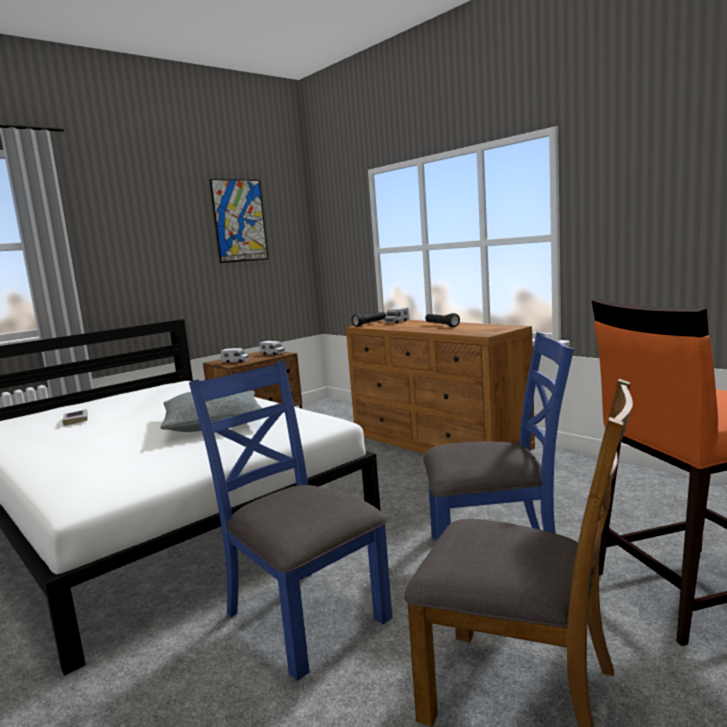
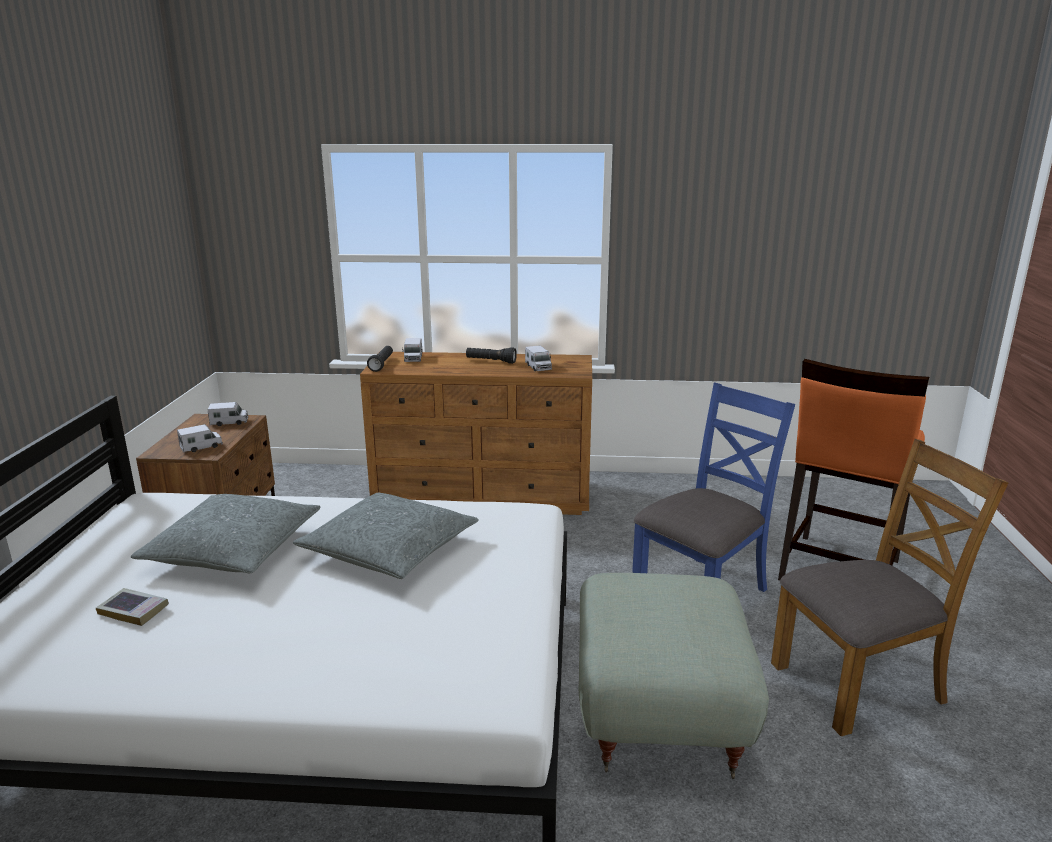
camera: 45 degrees left, 10 degrees up
blue chair [189,360,392,681] -> grey ottoman [579,573,769,779]
picture [209,179,269,263] -> none
none -> grey pillow [131,494,321,573]
none -> toy truck [525,345,552,371]

